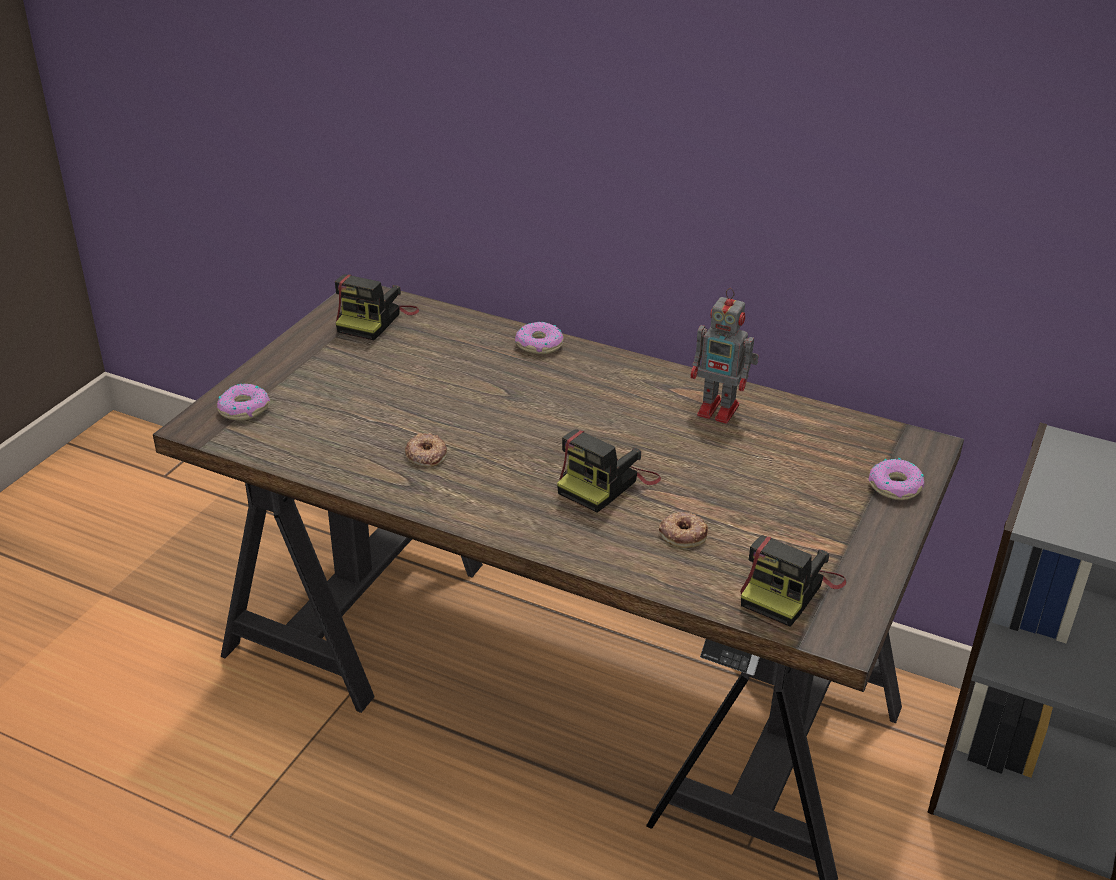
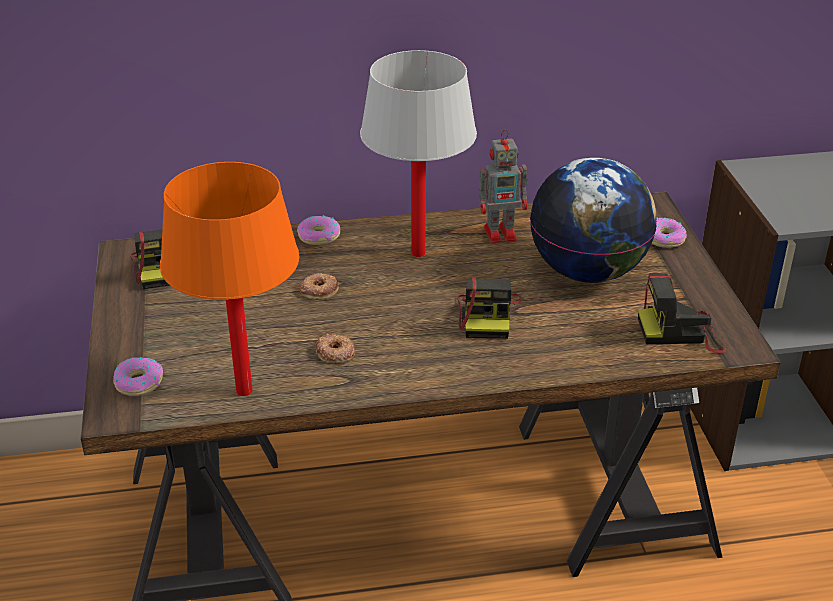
camera: 35 degrees left, 0 degrees up
donut [659,512,708,548] -> donut moved to [300,273,339,300]
camera [740,536,846,627] -> camera turned 90 degrees clockwise [638,273,726,353]
none -> orange table lamp [160,162,300,396]
none -> white table lamp [360,50,477,257]
none -> globe [530,158,657,283]

